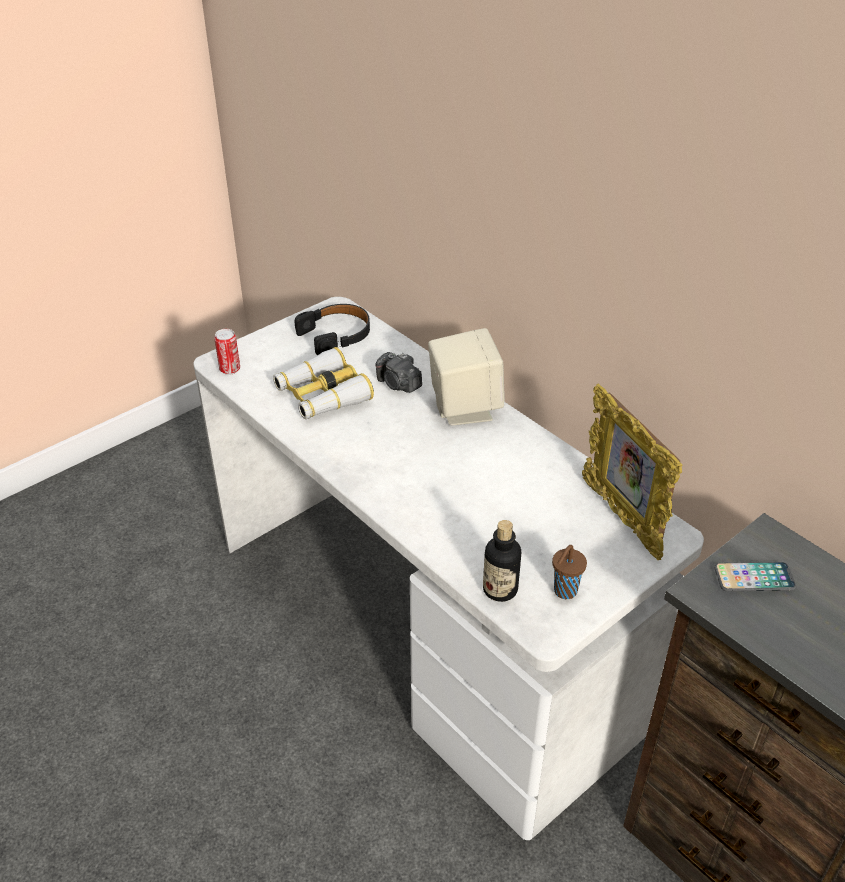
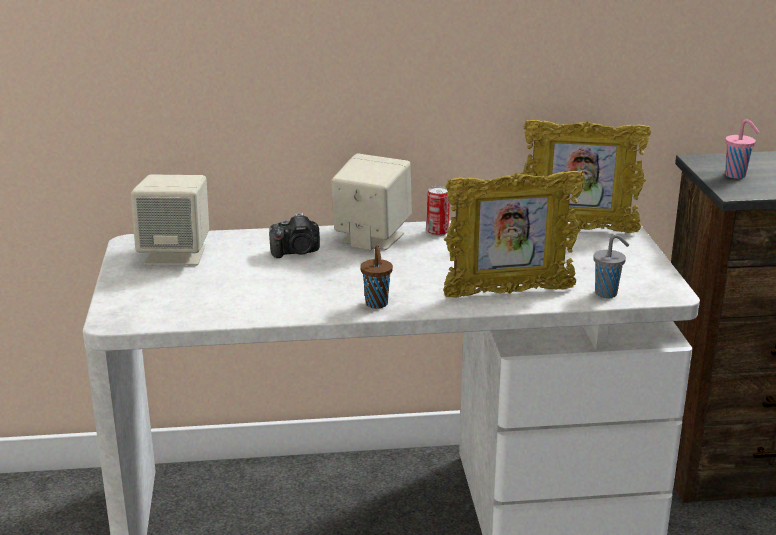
camera: 55 degrees left, 15 degrees down
can [214,329,240,375] -> can moved to [427,186,450,236]
binoculars [273,347,374,419] -> none
black headphones [294,304,370,355] -> beige speaker [131,174,209,266]
bottle [483,520,521,602] -> grey cup [594,234,629,298]
brown cup [552,545,587,599] -> brown cup moved to [360,245,393,309]
phone [714,562,796,592] -> pink cup [725,119,760,179]
none -> picture frame [443,171,585,298]

